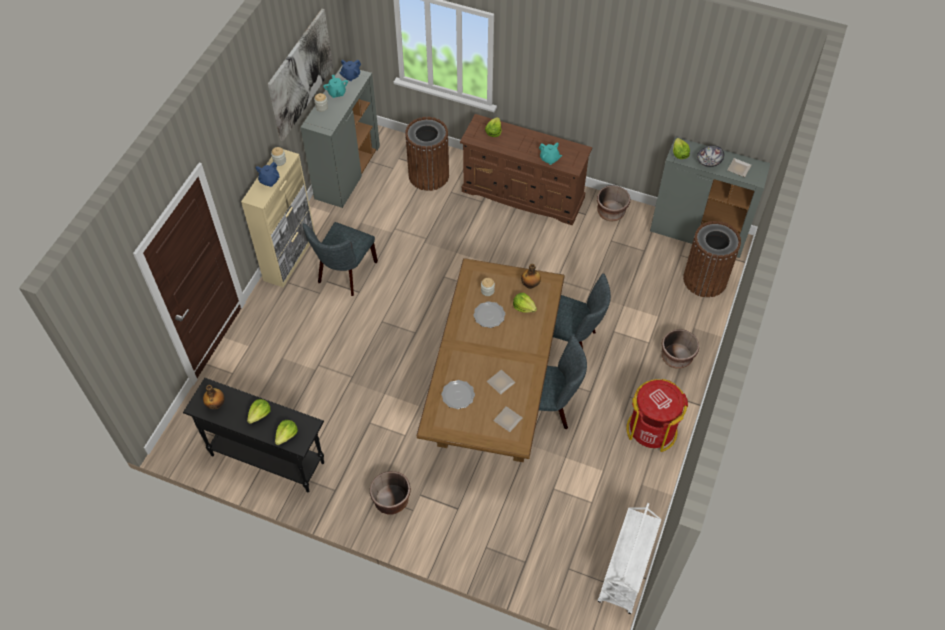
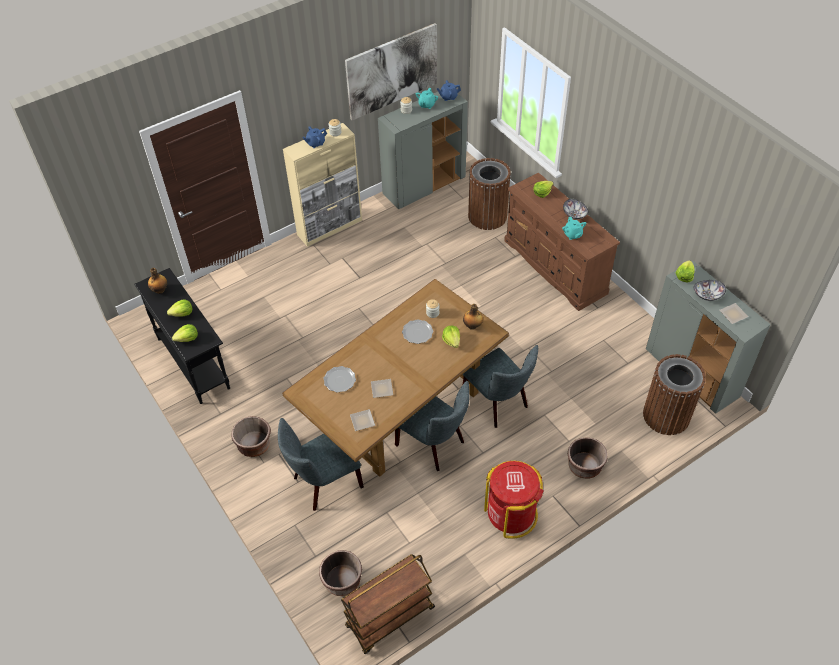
camera: 35 degrees right, 5 degrees down
grey chair [303,222,378,296] -> grey chair moved to [278,418,364,511]
brown planter [597,185,630,221] -> brown planter moved to [319,550,362,596]
white cart [598,503,661,614] -> brown cart [341,554,435,654]
none -> bowl [563,199,588,219]

